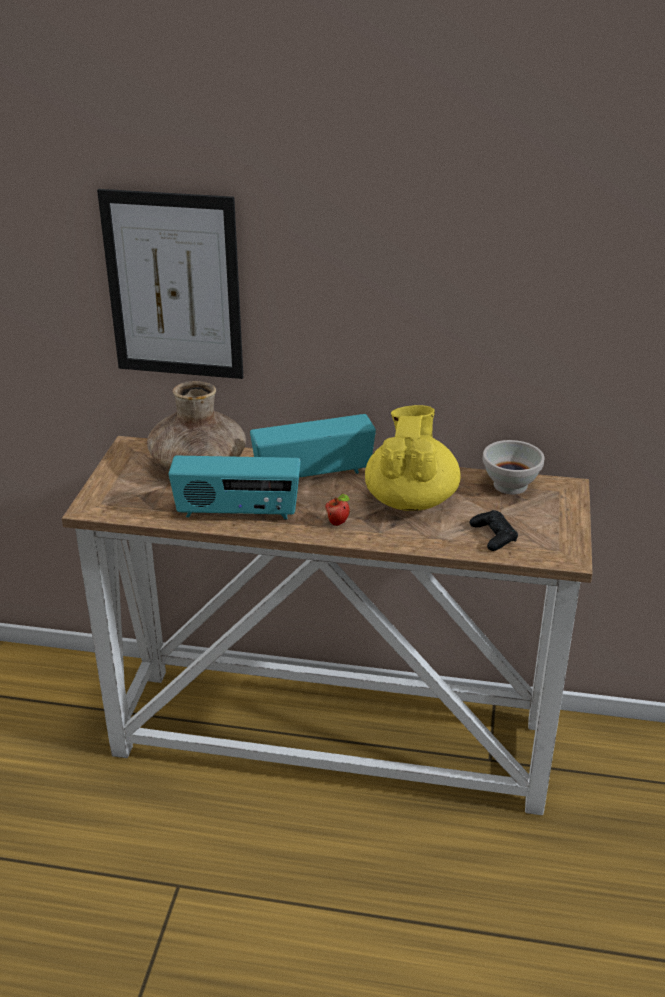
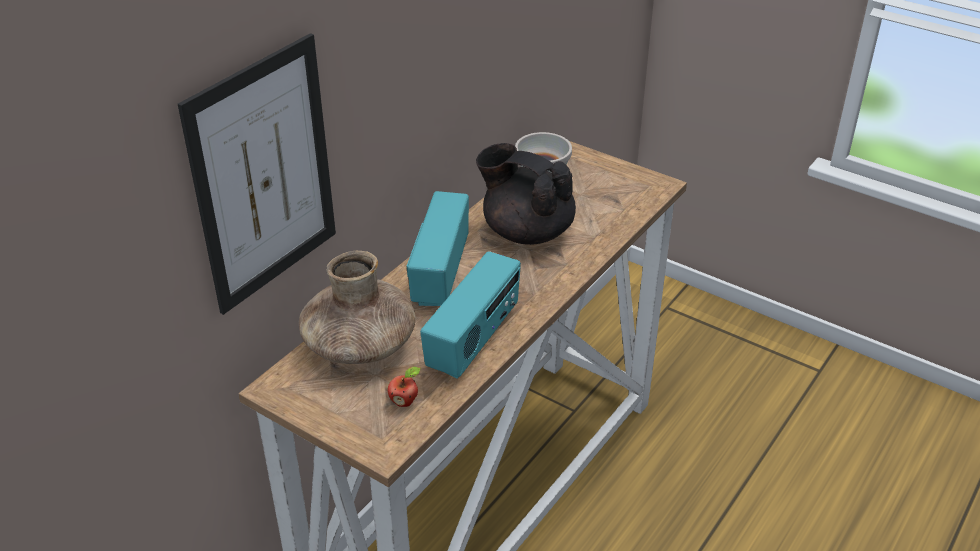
camera: 65 degrees left, 5 degrees up
apple [325,494,350,526] -> apple moved to [388,367,420,407]
yellow teapot [365,405,461,511] -> black teapot [476,143,576,245]
black game controller [469,510,518,551] -> none

